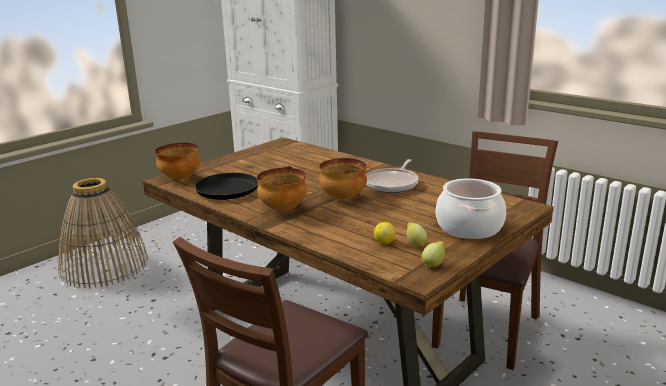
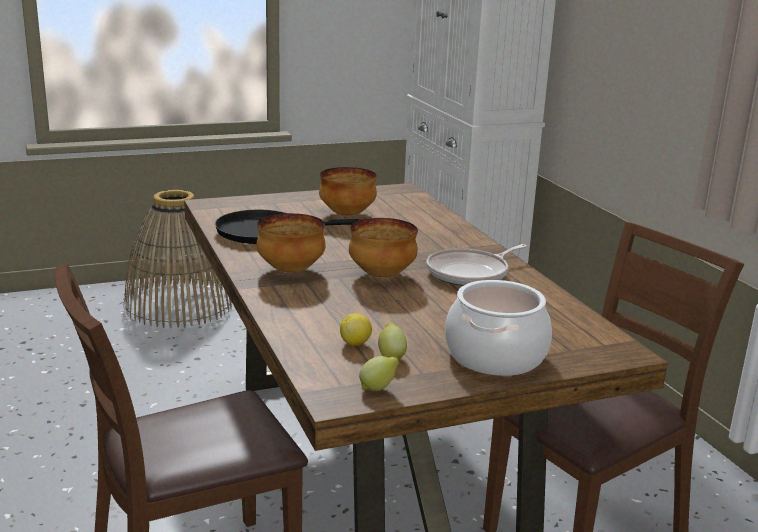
camera: 25 degrees right, 0 degrees up
bowl [155,143,201,180] -> bowl moved to [319,167,377,215]

